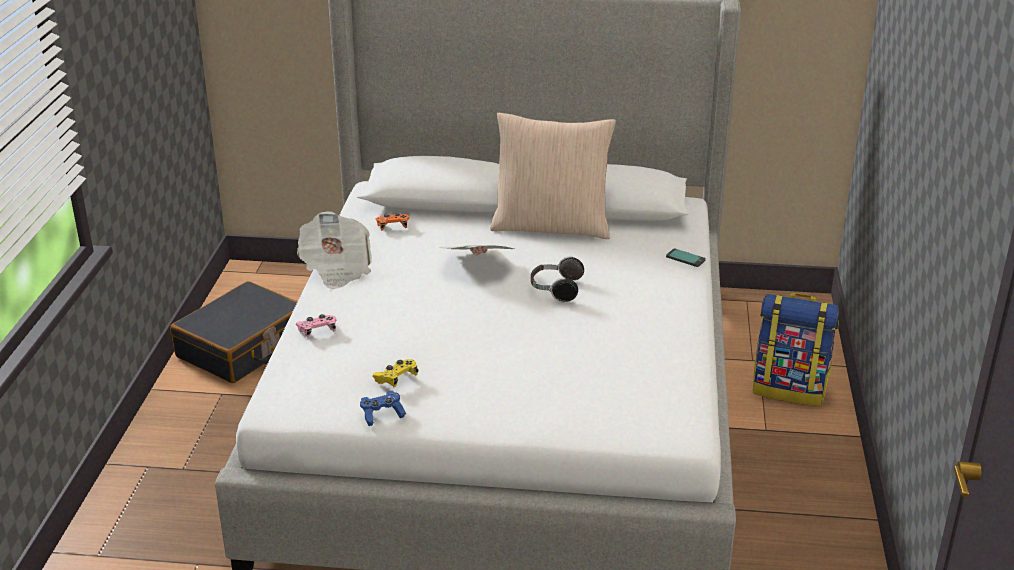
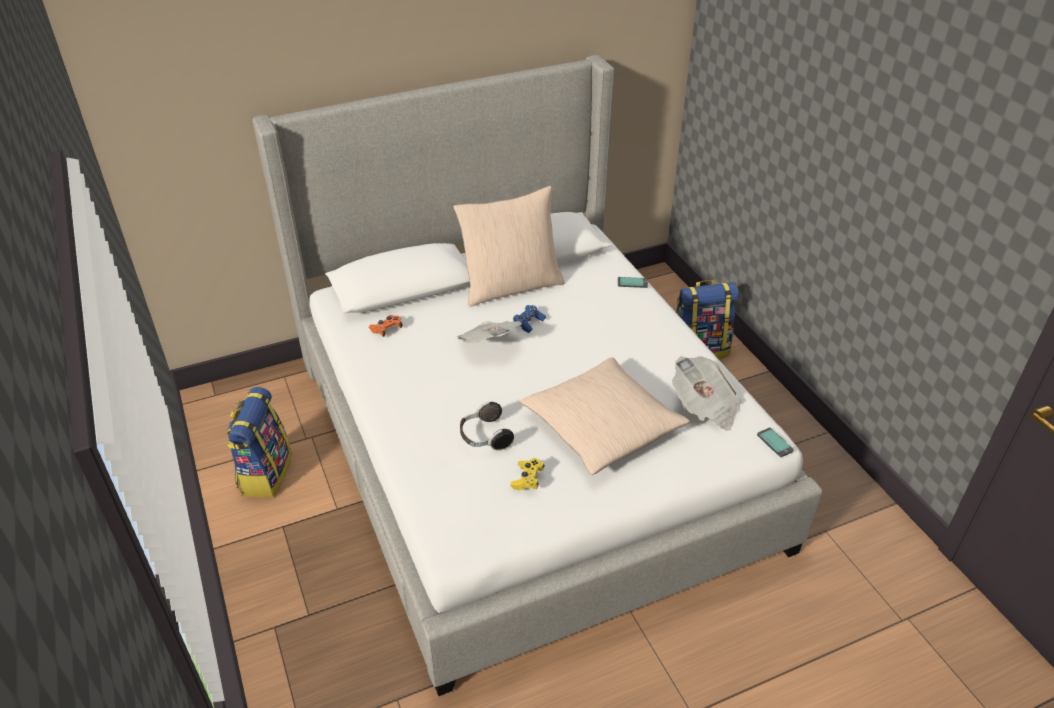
camera: 30 degrees left, 10 degrees up
black suitcase [170,281,298,383] -> backpack [226,387,291,498]
pink game controller [296,314,336,338] -> none
newspaper [297,211,372,289] -> newspaper moved to [672,356,741,430]
blue game controller [360,391,406,426] -> blue game controller moved to [513,305,546,333]
headphones [531,256,584,303] -> headphones moved to [460,401,514,450]
none -> beige pillow [520,357,690,475]
none -> phone [757,428,794,457]

